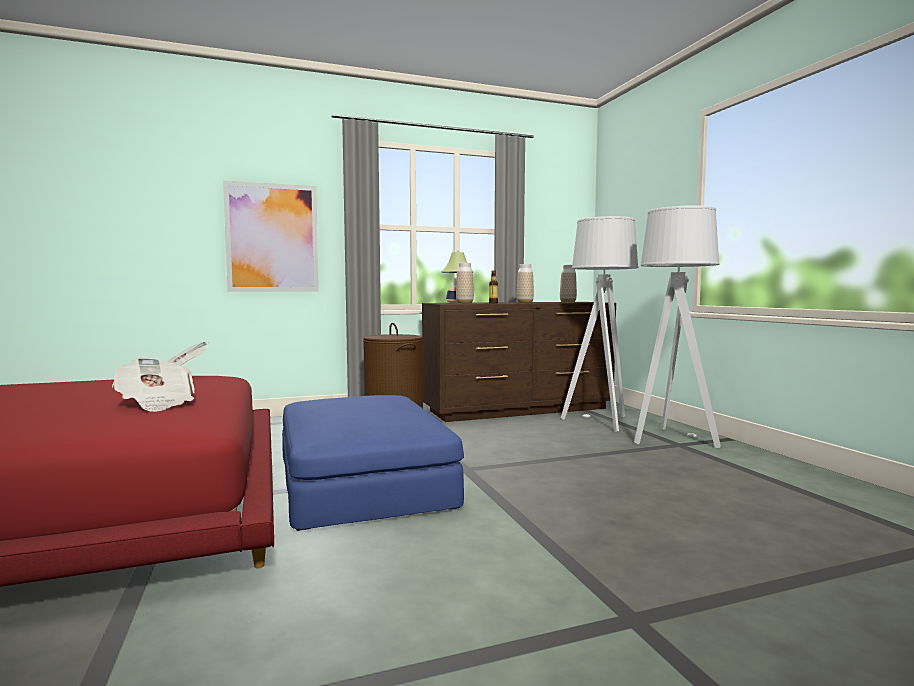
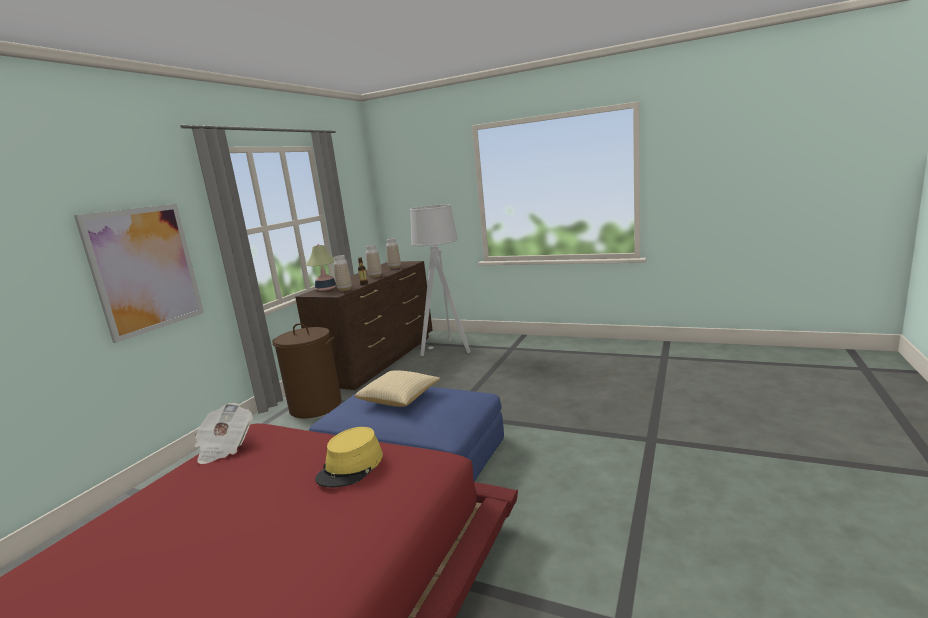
camera: 45 degrees left, 10 degrees up
newspaper [112,357,194,412] -> yellow hat [315,427,383,487]
grey floor lamp [634,205,721,448] -> none
none -> pillow [354,370,440,407]

